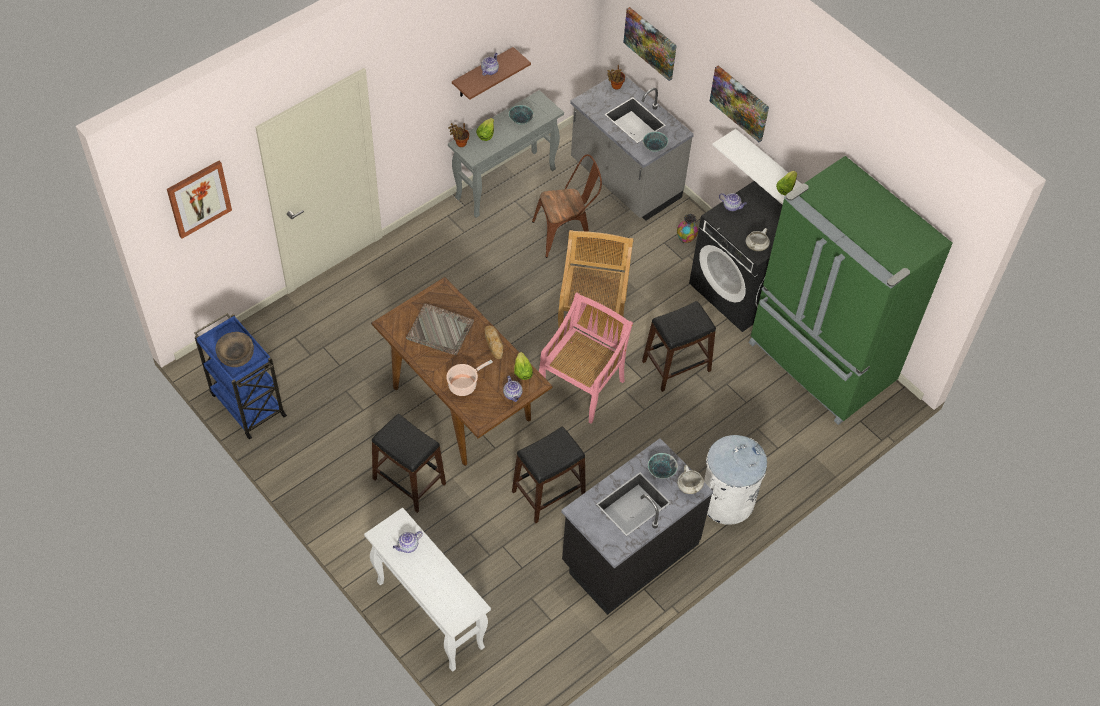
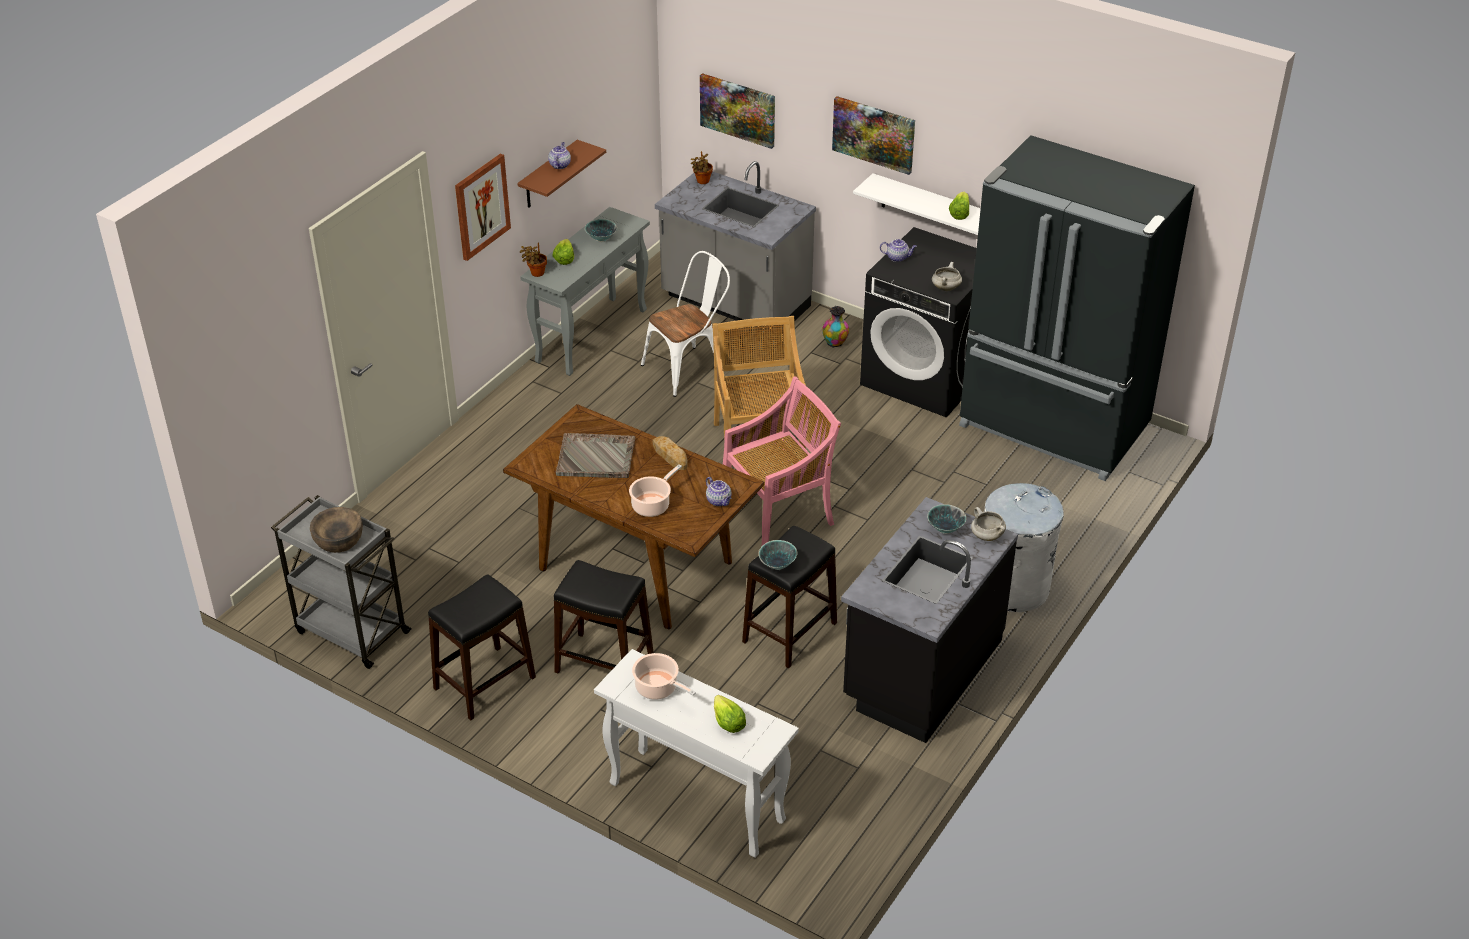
camera: 15 degrees left, 15 degrees down
picture [167,161,232,239] -> picture moved to [455,154,511,261]
blue cart [194,313,287,439] -> grey cart [271,495,412,669]
teapot [393,531,423,553] -> cooking pot [632,653,696,700]
lettuce [514,352,533,380] -> lettuce moved to [714,695,746,733]
brown chair [532,154,602,258] -> white chair [641,251,730,397]
pink chair [539,292,633,424] -> pink chair turned 45 degrees clockwise [723,376,841,547]
black stool [642,301,716,392] -> black stool moved to [428,574,536,721]
bowl [643,132,668,152] -> bowl moved to [759,540,797,570]
green fridge [749,156,952,425] -> black fridge [959,135,1195,481]

